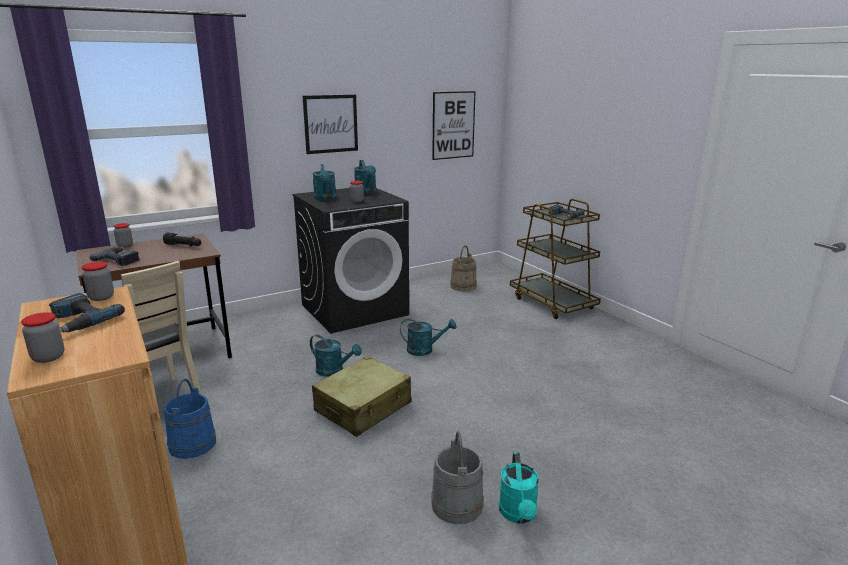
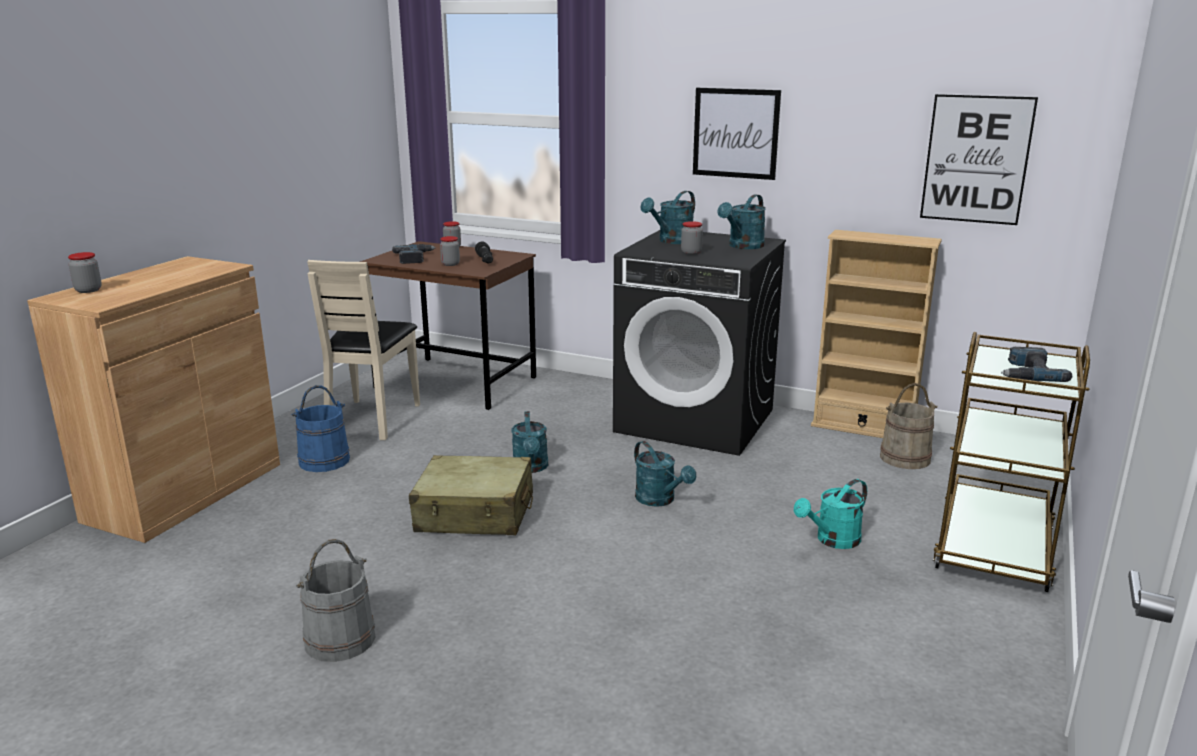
camera: 55 degrees right, 0 degrees up
power drill [49,293,125,332] -> none
jar [82,262,114,301] -> jar moved to [440,236,460,266]
turquoise watering can [499,452,539,524] -> turquoise watering can moved to [794,479,867,549]
none -> beige bookcase [811,230,942,438]

